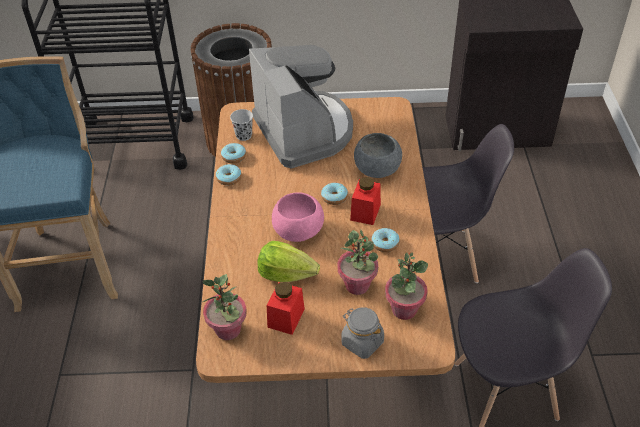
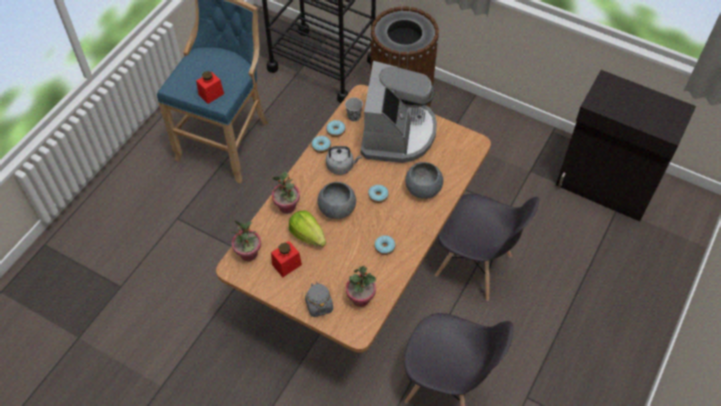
camera: 30 degrees right, 10 degrees up
pink bowl [272,192,324,242] -> grey bowl [317,182,356,219]
potted plant [337,230,378,295] -> potted plant moved to [272,172,300,214]
red jar [350,177,381,225] -> red jar moved to [196,71,224,104]
none -> grey kettle [326,146,361,175]

